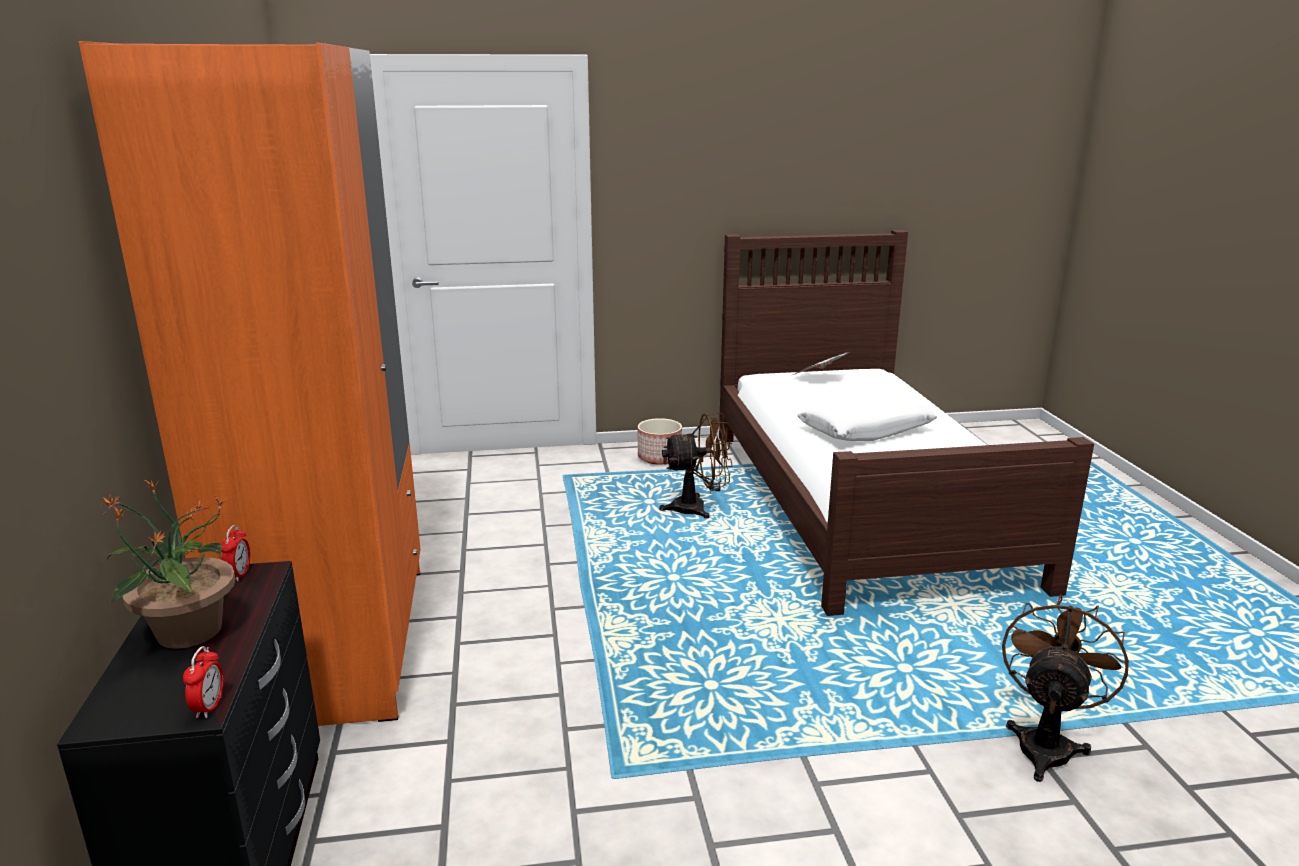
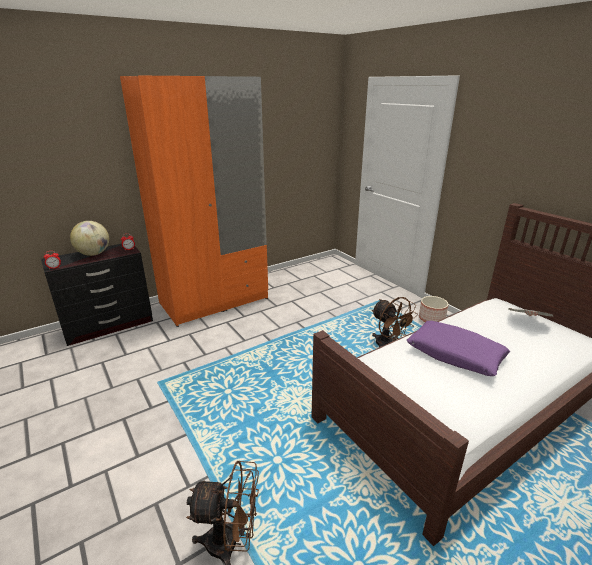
camera: 65 degrees right, 5 degrees up
potted plant [100,480,235,649] -> globe [70,221,109,256]
white pillow [797,394,937,441] -> purple pillow [407,321,510,376]

